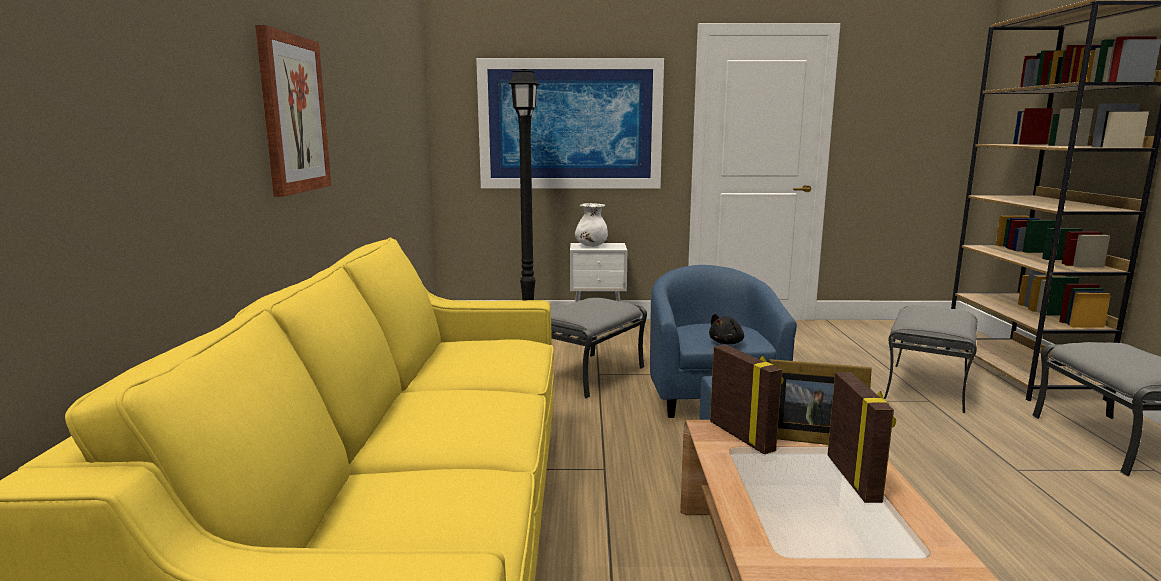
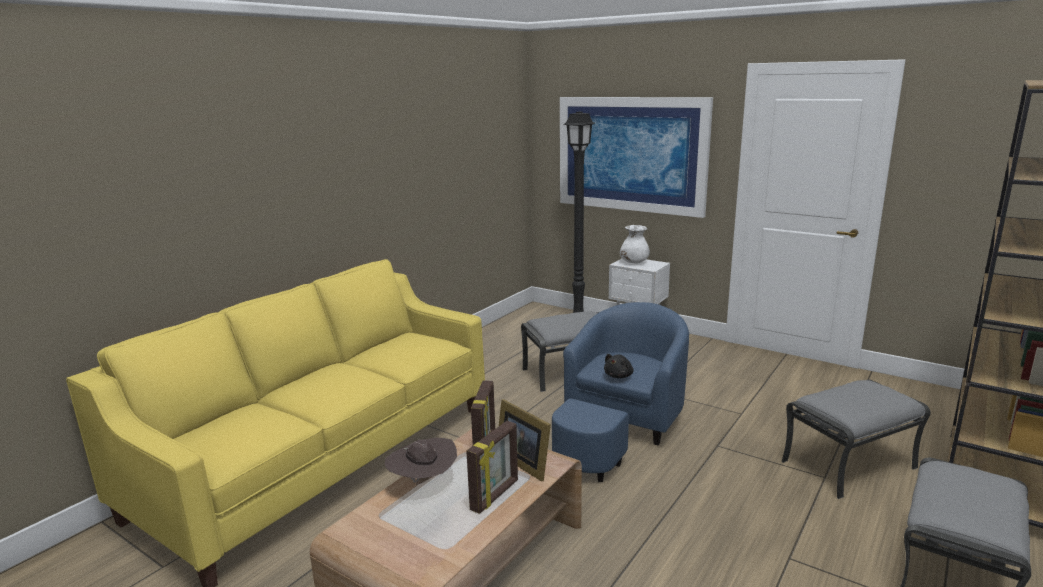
camera: 35 degrees right, 5 degrees up
picture [255,25,331,197] -> none
black plush toy [709,314,744,344] -> black plush toy turned 45 degrees counterclockwise [604,354,634,378]
none -> brown hat [385,438,457,485]

